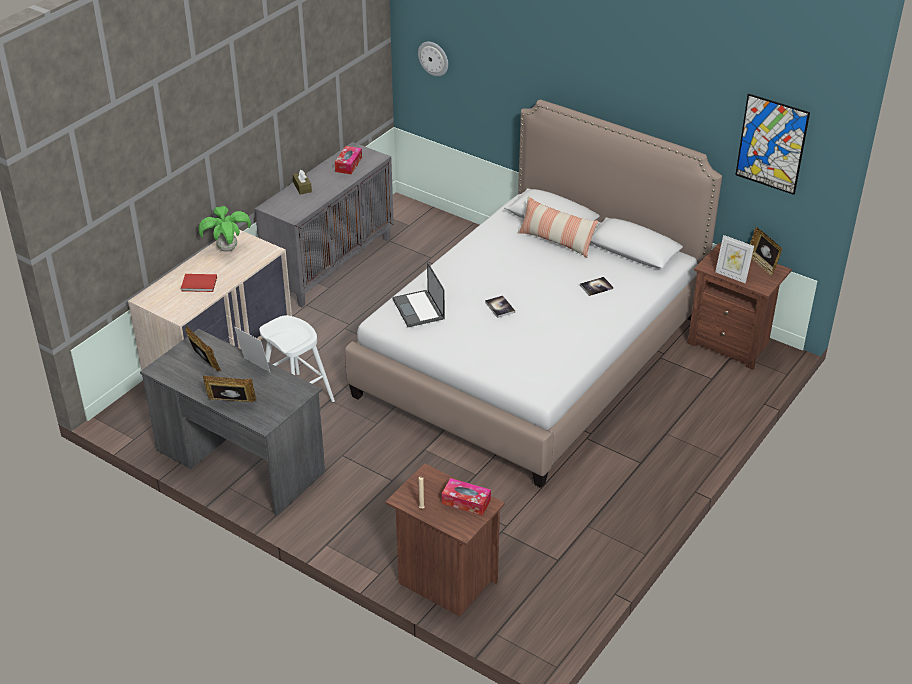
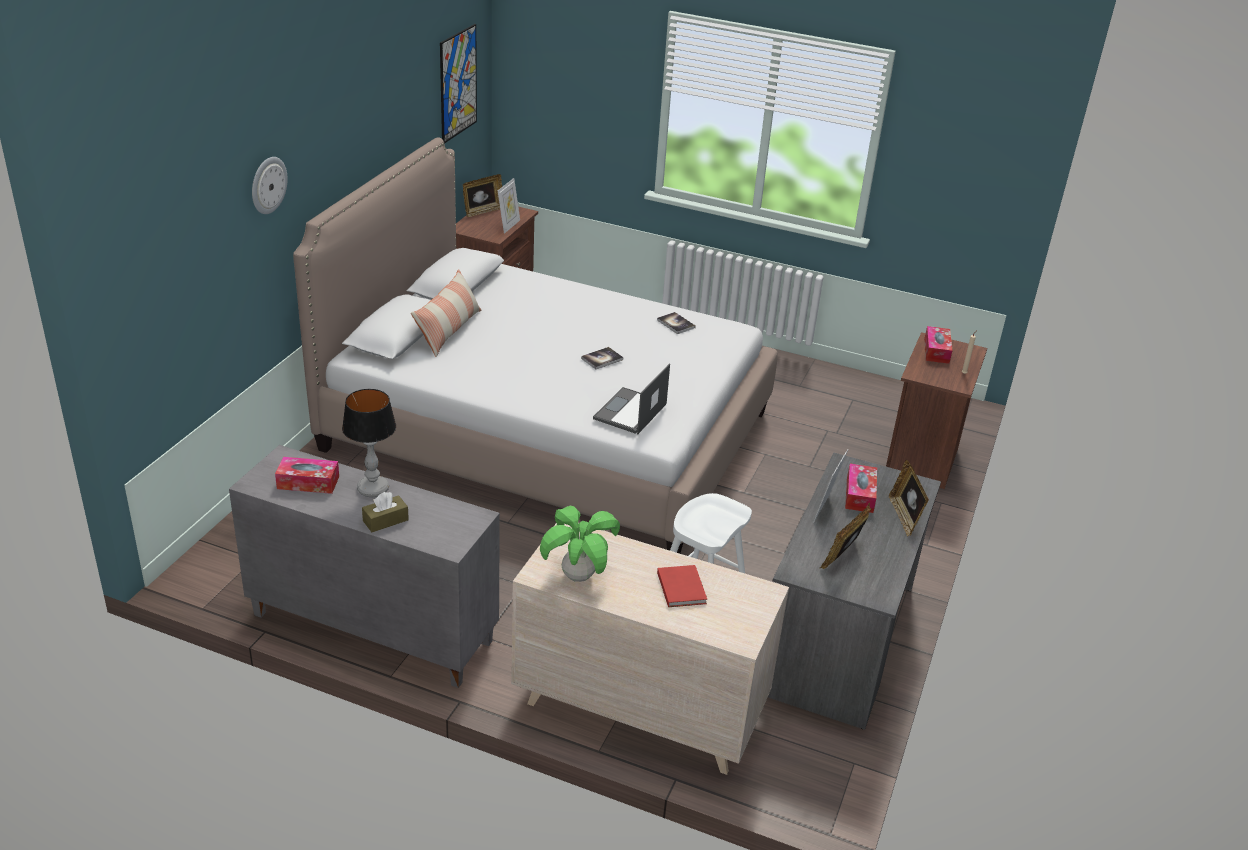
camera: 105 degrees left, 5 degrees down
laptop [392,262,445,327] -> laptop turned 150 degrees clockwise [593,364,670,434]
wall clock [418,42,448,77] -> wall clock moved to [252,157,288,214]
book [580,277,613,296] -> book moved to [657,312,696,334]
none -> table lamp [342,389,396,497]
none -> tissue box [845,464,877,513]

